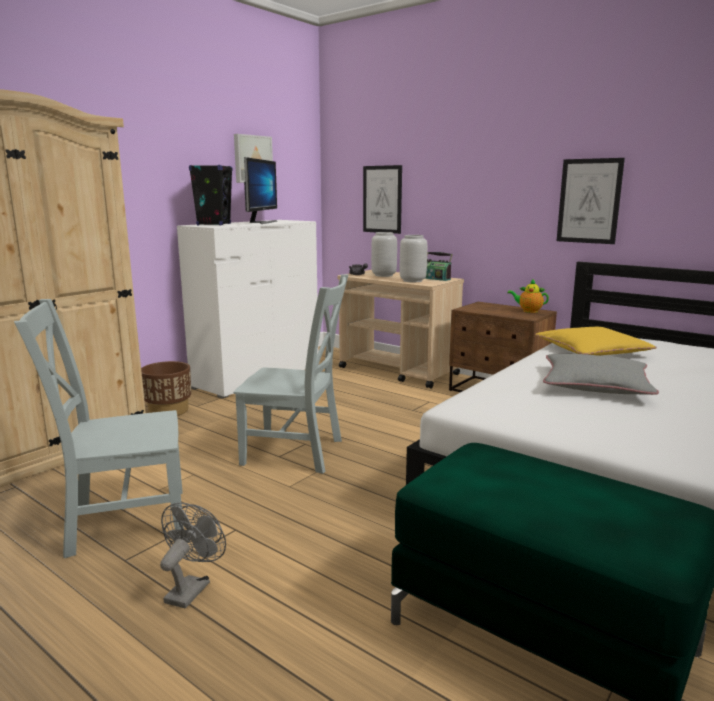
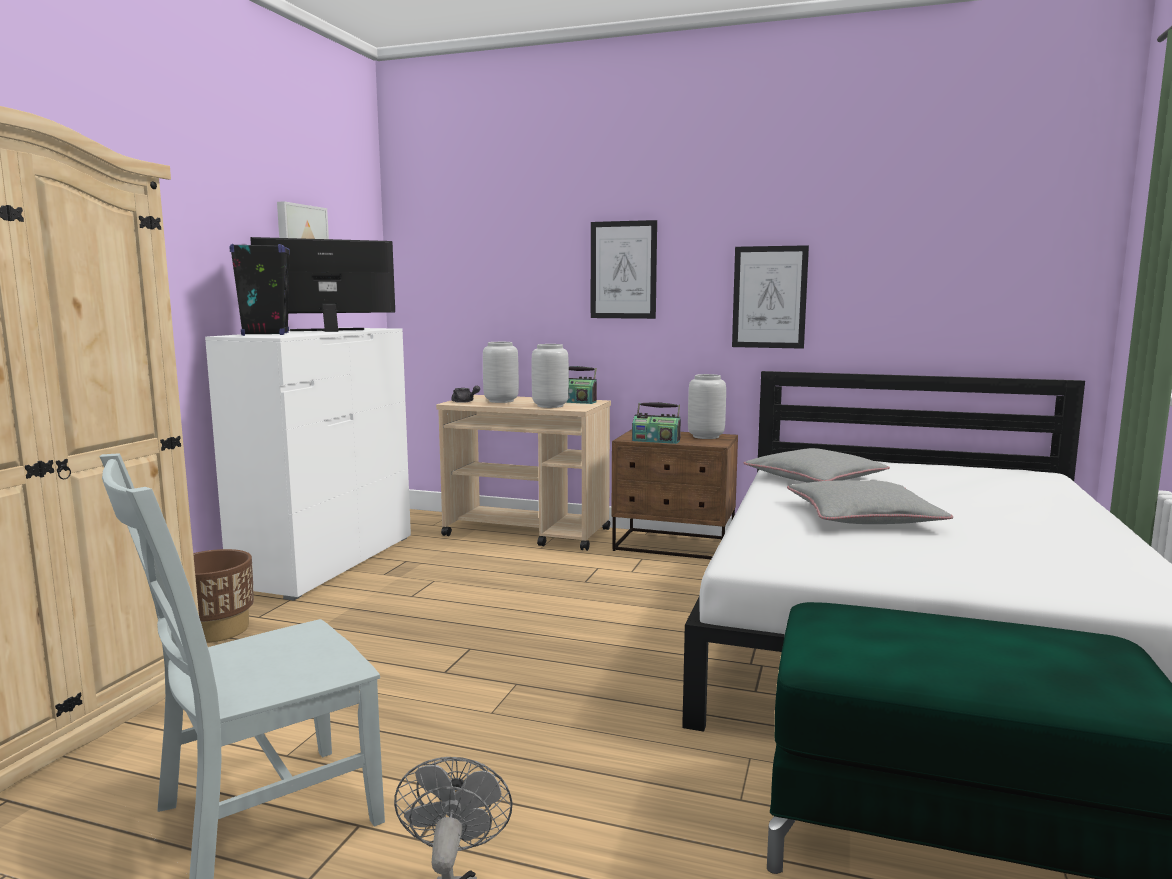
camera: 20 degrees left, 5 degrees down
grey chair [234,274,349,474] -> none
monitor [244,157,277,224] -> monitor turned 105 degrees counterclockwise [250,237,395,332]
picture [363,165,402,234] -> picture moved to [591,220,657,319]
teapot [507,279,549,313] -> grey vase [688,374,726,439]
yellow pillow [535,327,657,356] -> grey pillow [744,448,890,483]
none -> radio [632,402,681,444]

